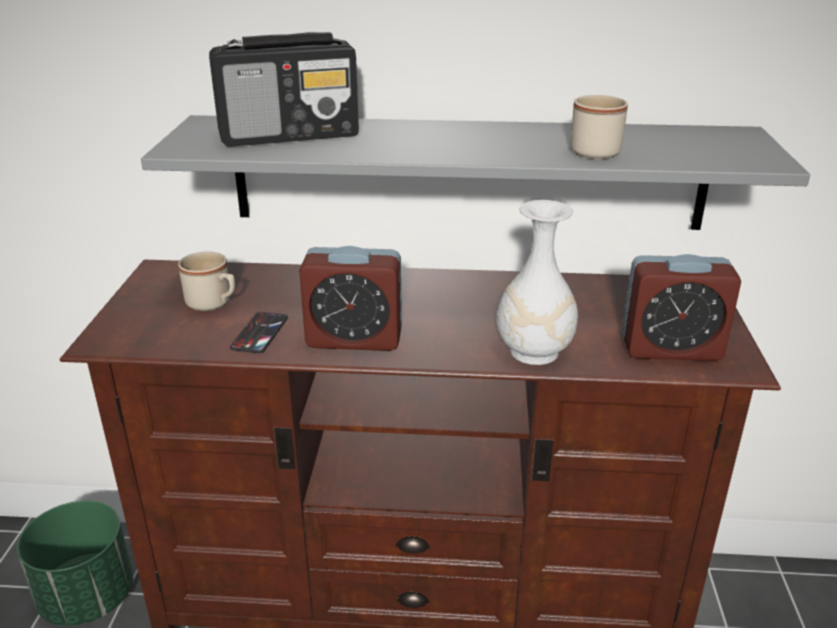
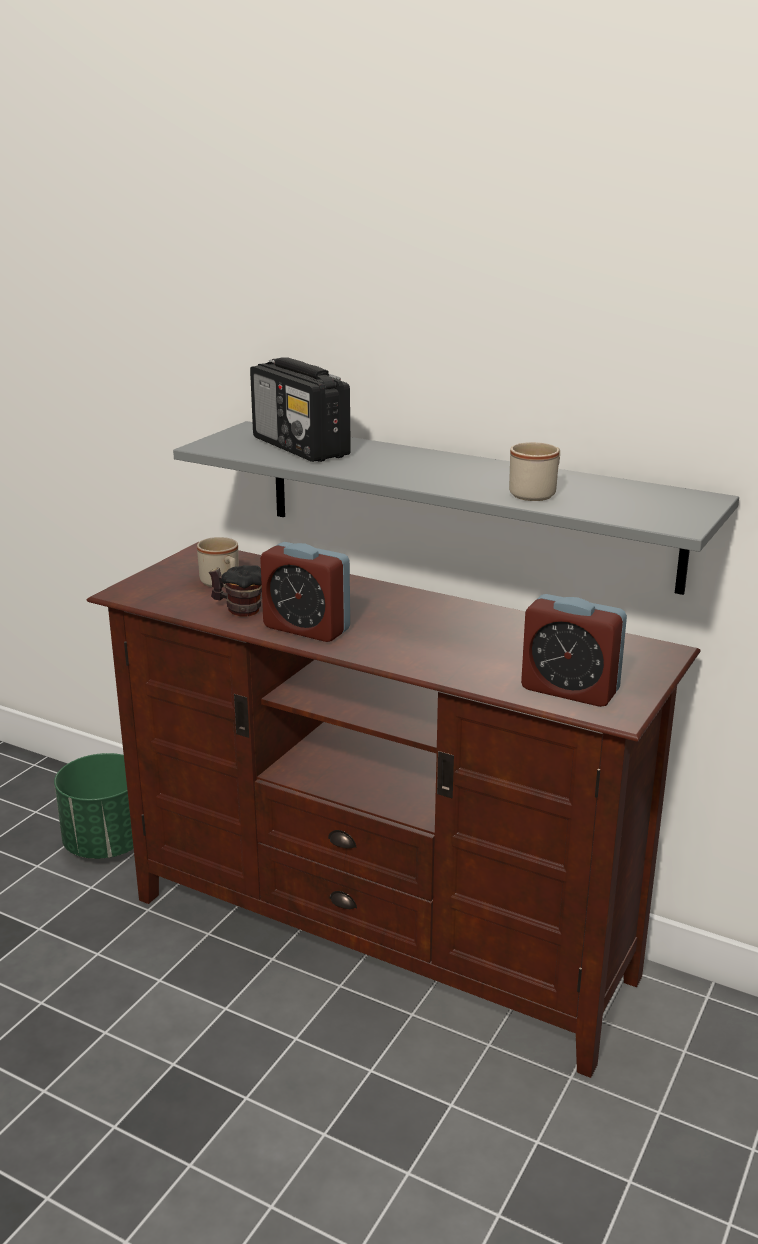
camera: 25 degrees right, 5 degrees down
radio [209,32,359,147] -> radio turned 45 degrees clockwise [250,357,351,462]
phone [230,312,288,353] -> mug [209,565,262,617]
white vase [497,200,578,365] -> none

